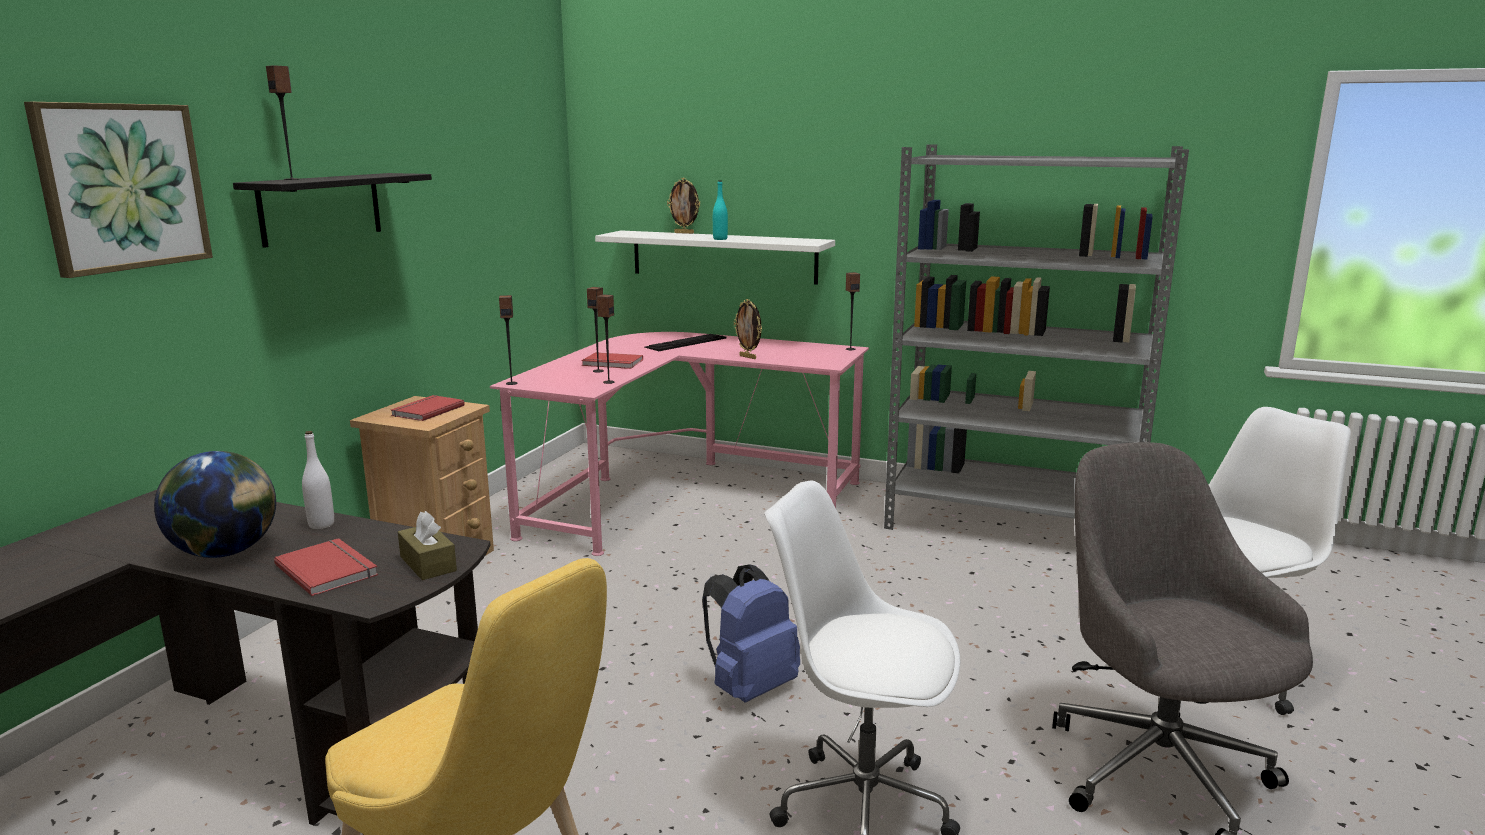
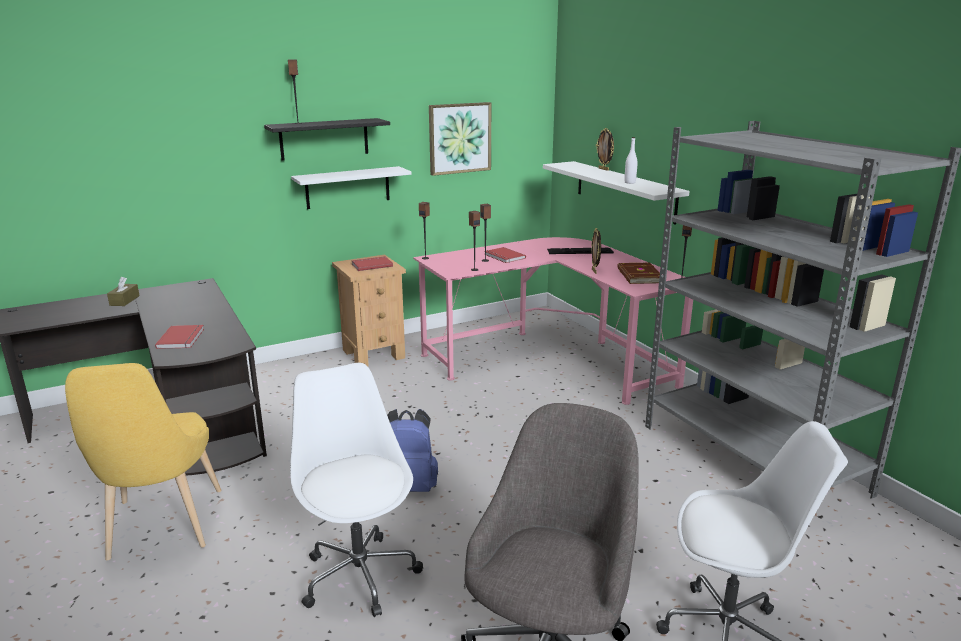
camera: 40 degrees right, 5 degrees up
picture [24,102,213,278] -> picture moved to [429,102,491,176]
globe [154,451,276,558] -> none
white bottle [302,431,334,529] -> white bottle moved to [624,137,638,184]
brown tissue box [398,511,457,580] -> brown tissue box moved to [107,277,140,306]
turquoise bottle [713,180,728,240] -> none
none -> white shelf [291,166,412,209]
none -> brown book [617,263,660,284]

